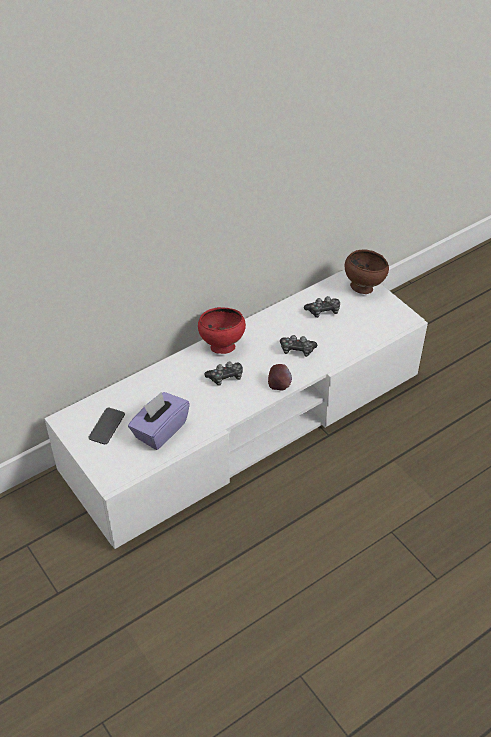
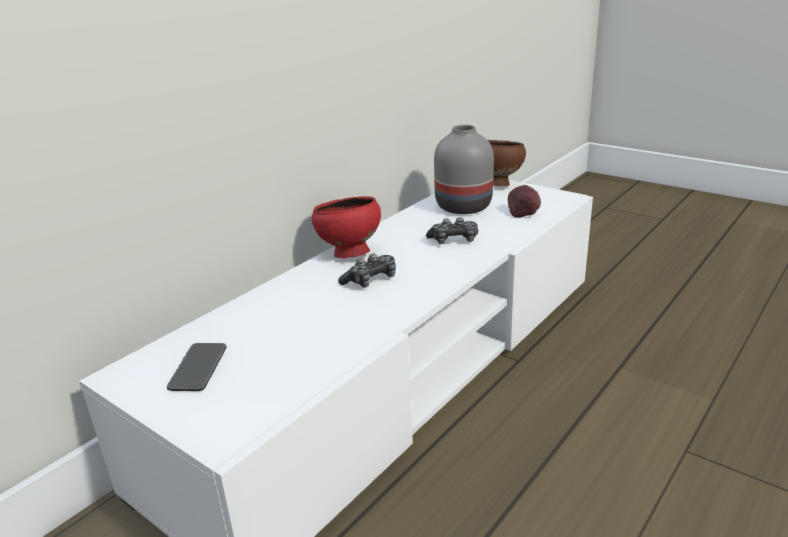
camera: 15 degrees left, 20 degrees down
purple tissue box [128,392,190,450] -> none
apple [268,364,292,391] -> apple moved to [508,185,541,218]
game controller [304,296,340,318] -> grey vase [434,125,494,214]

